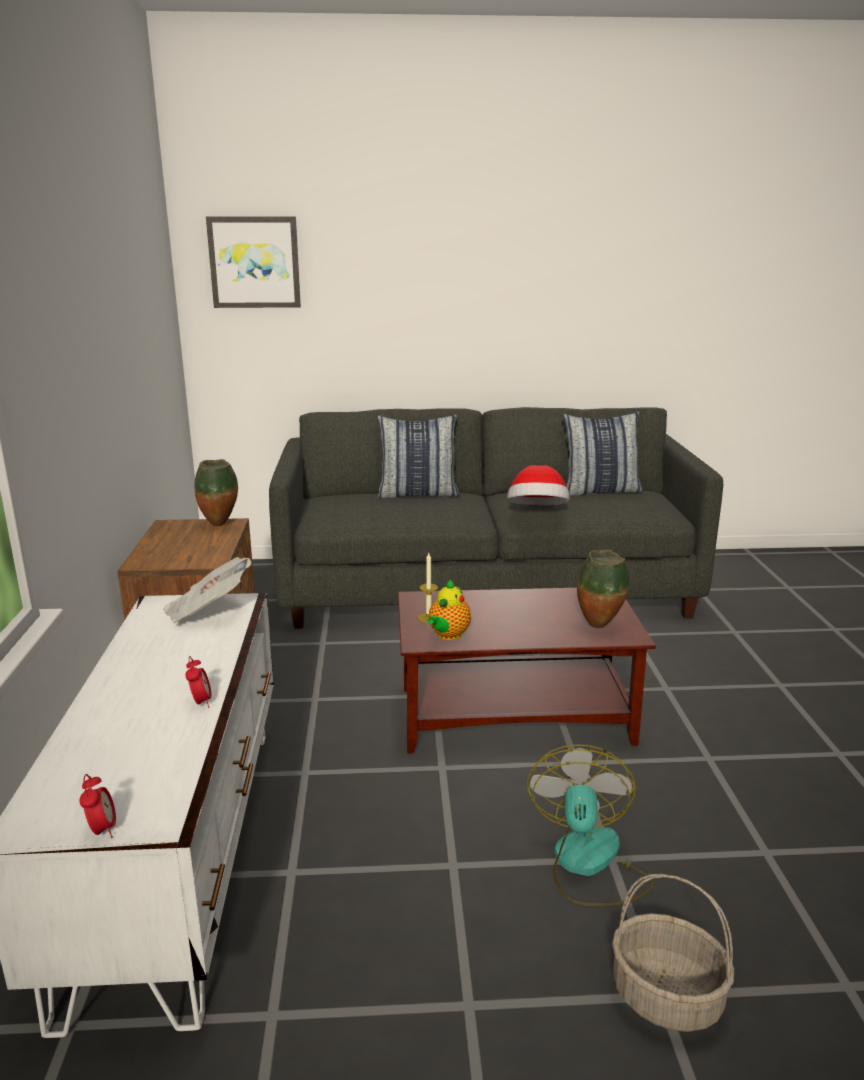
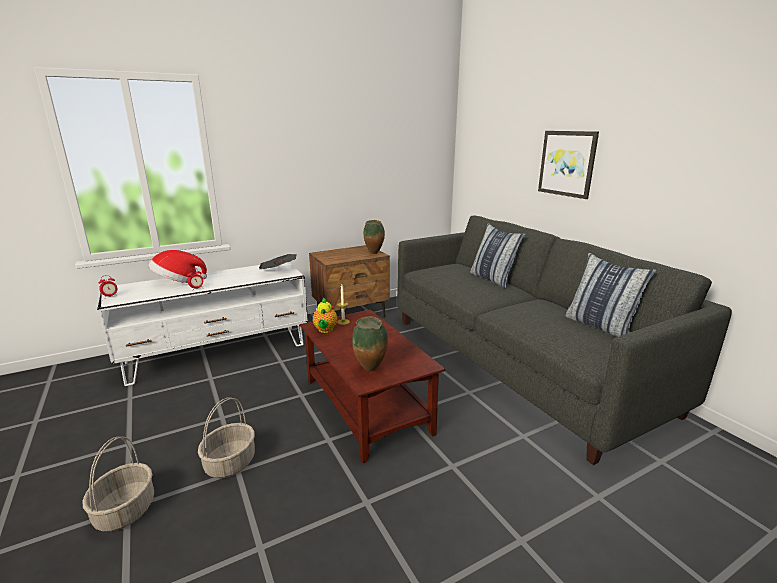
camera: 65 degrees right, 0 degrees up
picture [206,216,301,308] -> picture moved to [538,131,599,199]
teapot [428,579,471,640] -> teapot turned 90 degrees counterclockwise [313,298,337,333]
hat [507,465,570,505] -> hat moved to [149,250,207,283]
fan [527,744,654,906] -> basket [198,397,255,478]

